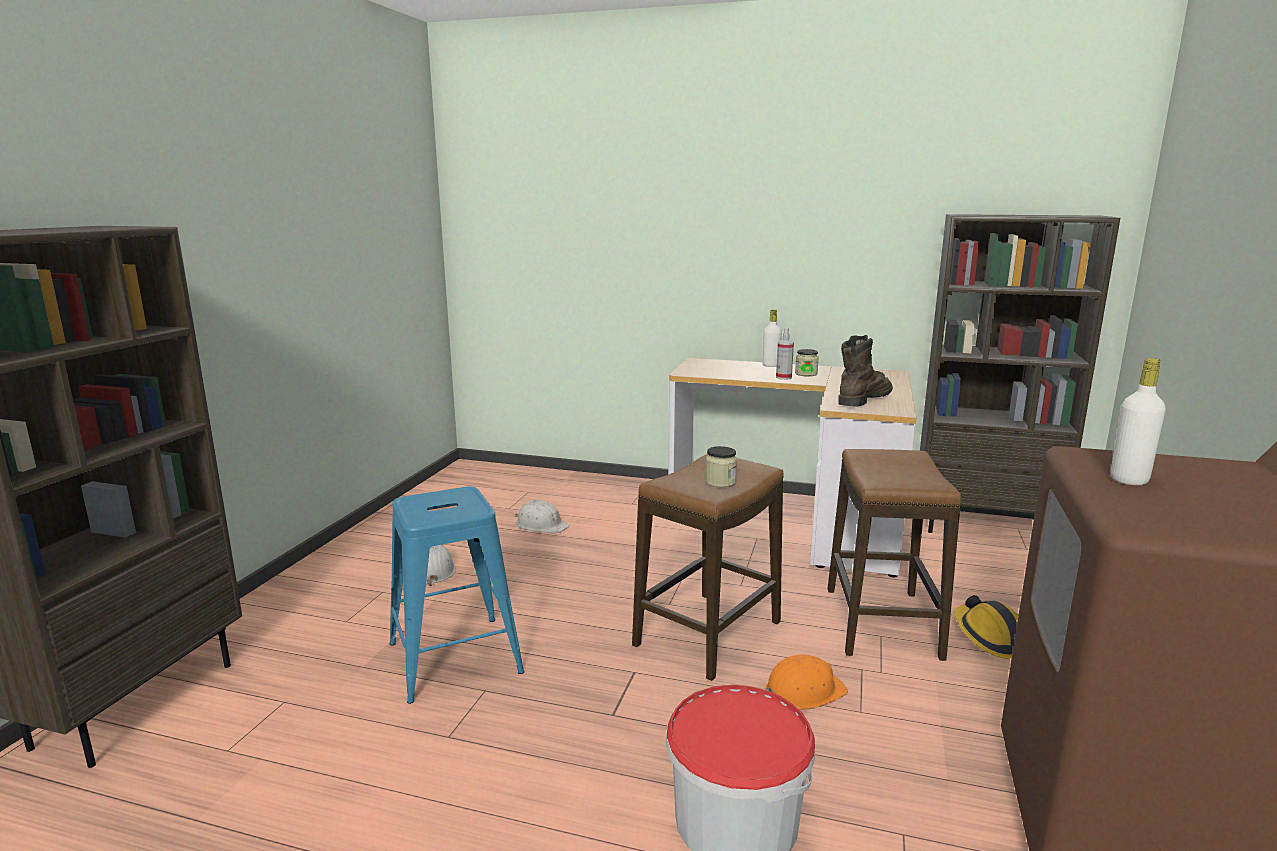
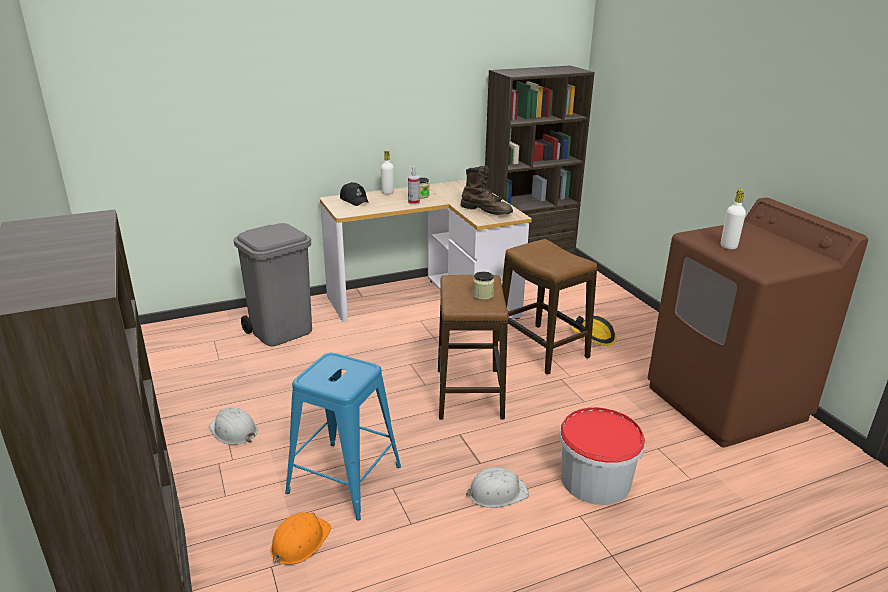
camera: 40 degrees left, 10 degrees up
white hard hat [515,500,570,534] -> white hard hat moved to [466,467,529,508]
orange hard hat [765,654,848,710] -> orange hard hat moved to [271,512,331,565]
brown boot [838,335,893,407] -> brown boot turned 120 degrees clockwise [461,165,513,215]
none -> grey trash can [233,223,312,346]
none -> black cap [340,182,369,206]

